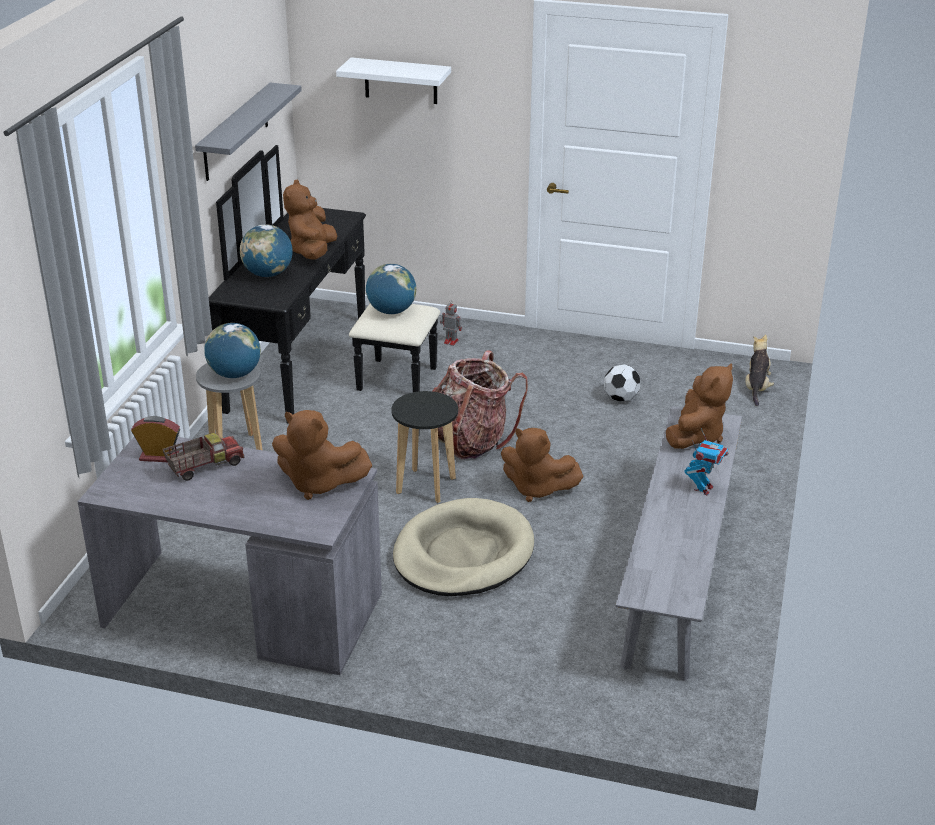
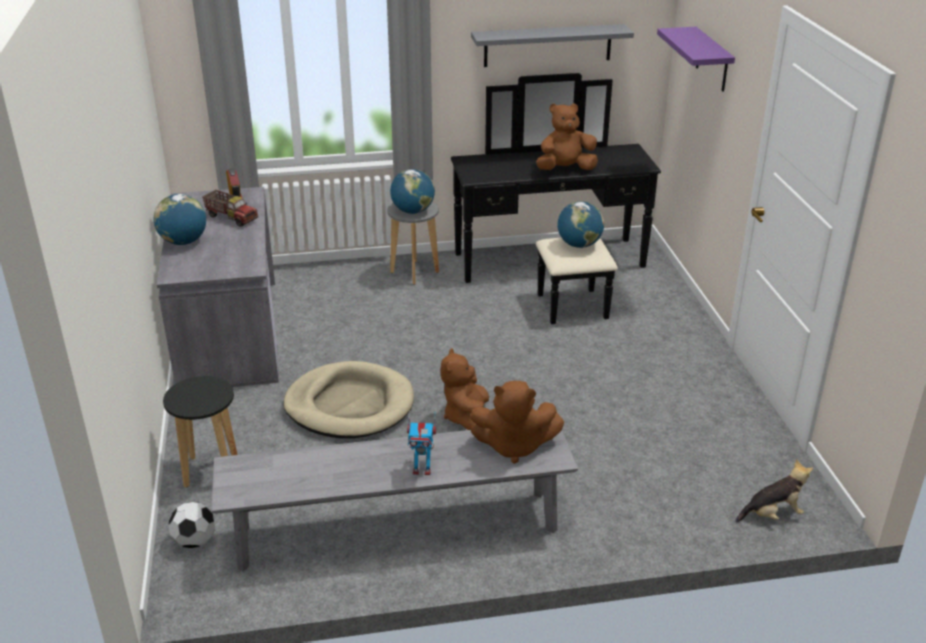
camera: 65 degrees right, 0 degrees up
globe [240,224,293,277] -> globe moved to [154,194,206,245]
brown plush toy [272,410,372,500] -> none
white shelf [336,57,451,104] -> purple shelf [657,27,735,92]
black stool [391,391,458,503] -> black stool moved to [163,376,238,488]
backpack [433,350,528,460] -> none
toy robot [440,300,462,346] -> none
football [604,364,640,402] -> football moved to [168,502,215,548]

